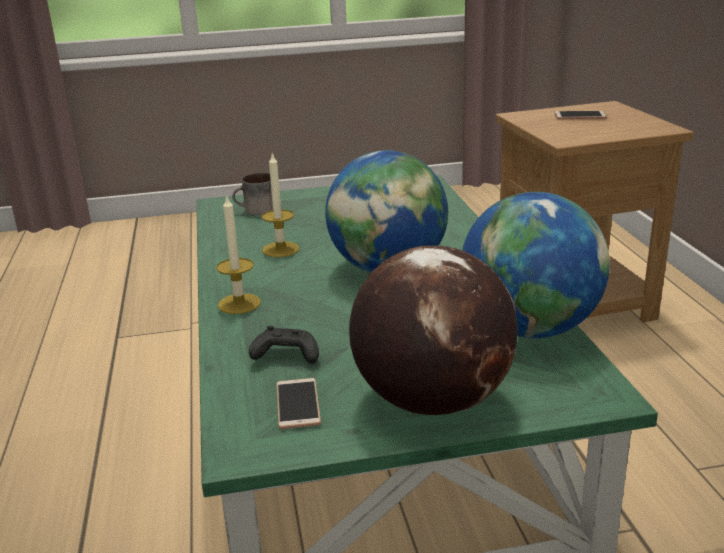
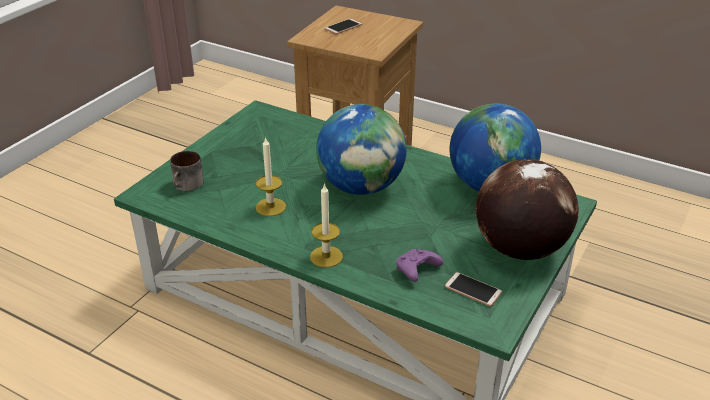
camera: 50 degrees left, 10 degrees up
black game controller [249,326,319,364] -> purple game controller [396,249,443,282]

